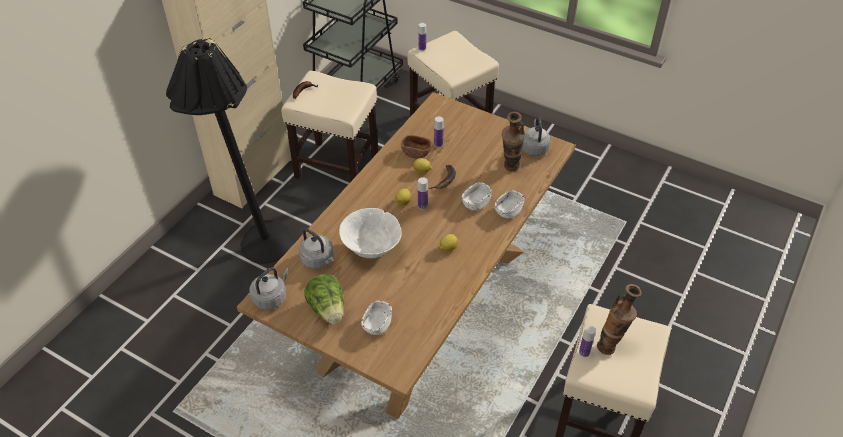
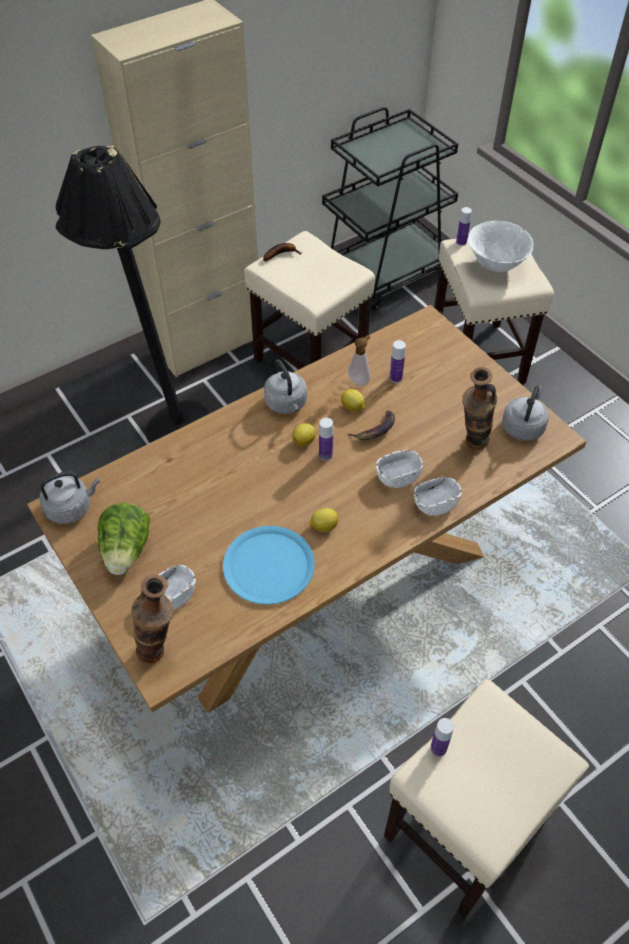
camera: 25 degrees right, 5 degrees up
grey kettle [299,229,334,269] -> grey kettle moved to [264,359,307,414]
white bowl [339,208,402,258] -> white bowl moved to [468,221,533,272]
brown bowl [401,135,432,159] -> soap dispenser [348,335,370,386]
vase [597,284,642,355] -> vase moved to [131,574,174,663]
none -> blue plate [223,526,315,605]

